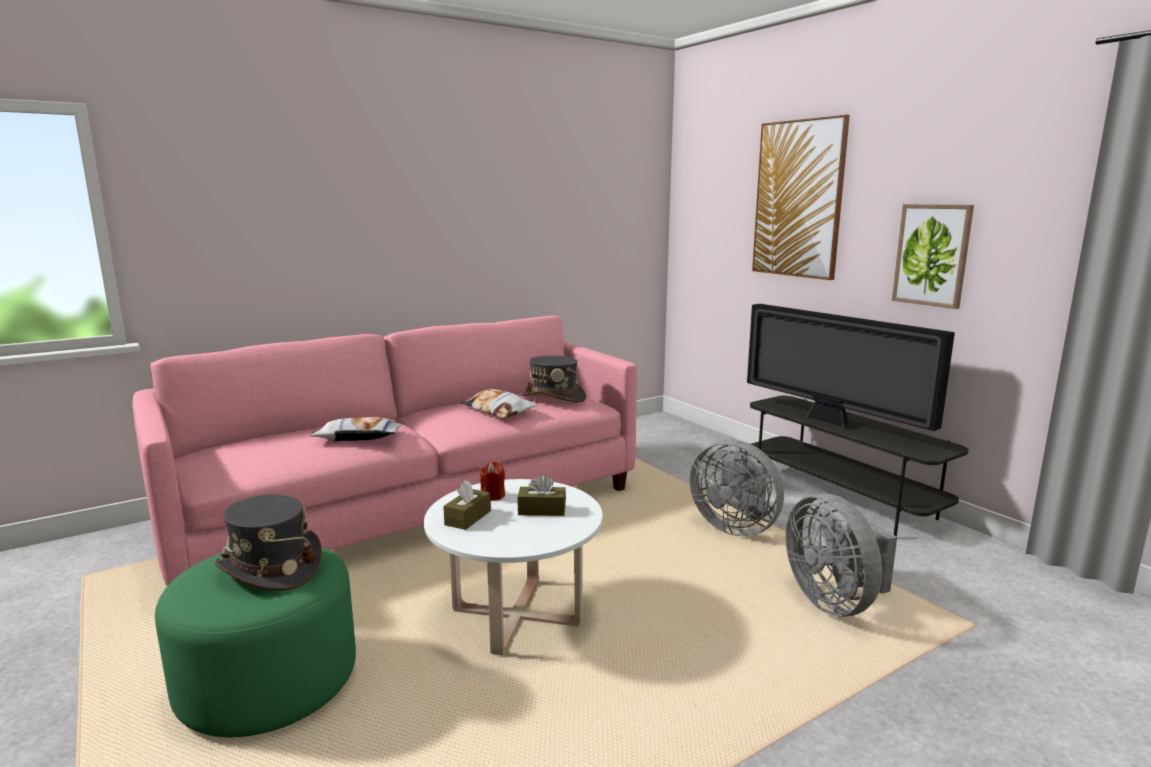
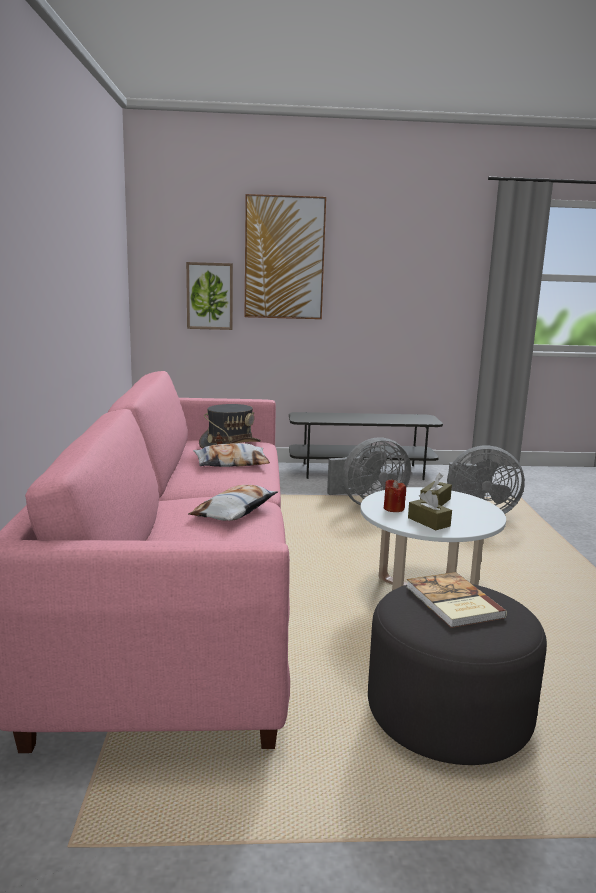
camera: 60 degrees left, 0 degrees up
green ottoman [155,547,356,737] -> grey ottoman [368,584,547,765]
grey hat [214,494,322,591] -> book [406,572,507,628]
television [747,304,955,431] -> none
picture [892,204,974,309] -> picture moved to [186,262,233,330]

